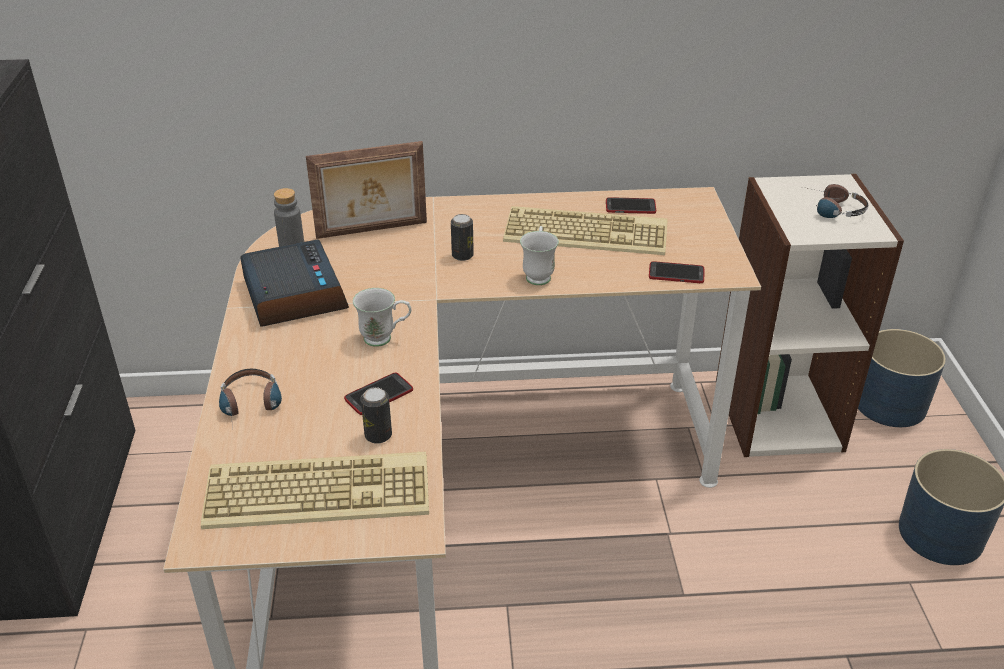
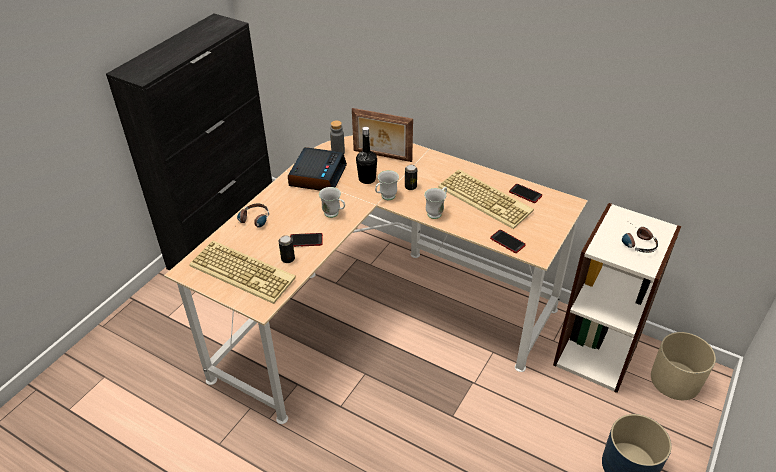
camera: 35 degrees right, 5 degrees up
blue planter [858,329,946,427] -> beige planter [651,332,716,400]
none -> black bottle [356,127,377,184]
none -> white mug [375,170,399,200]

